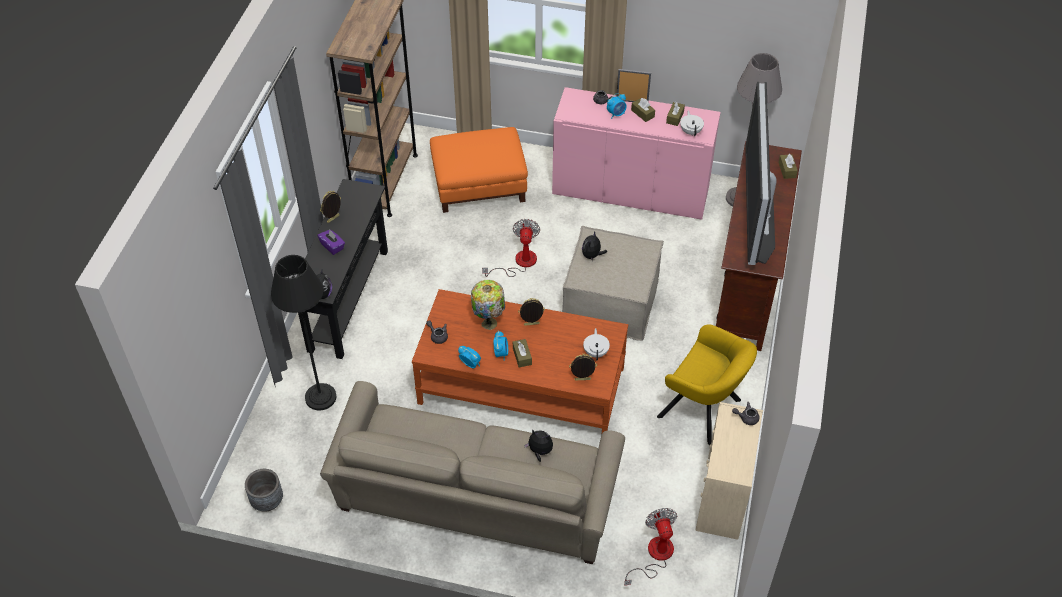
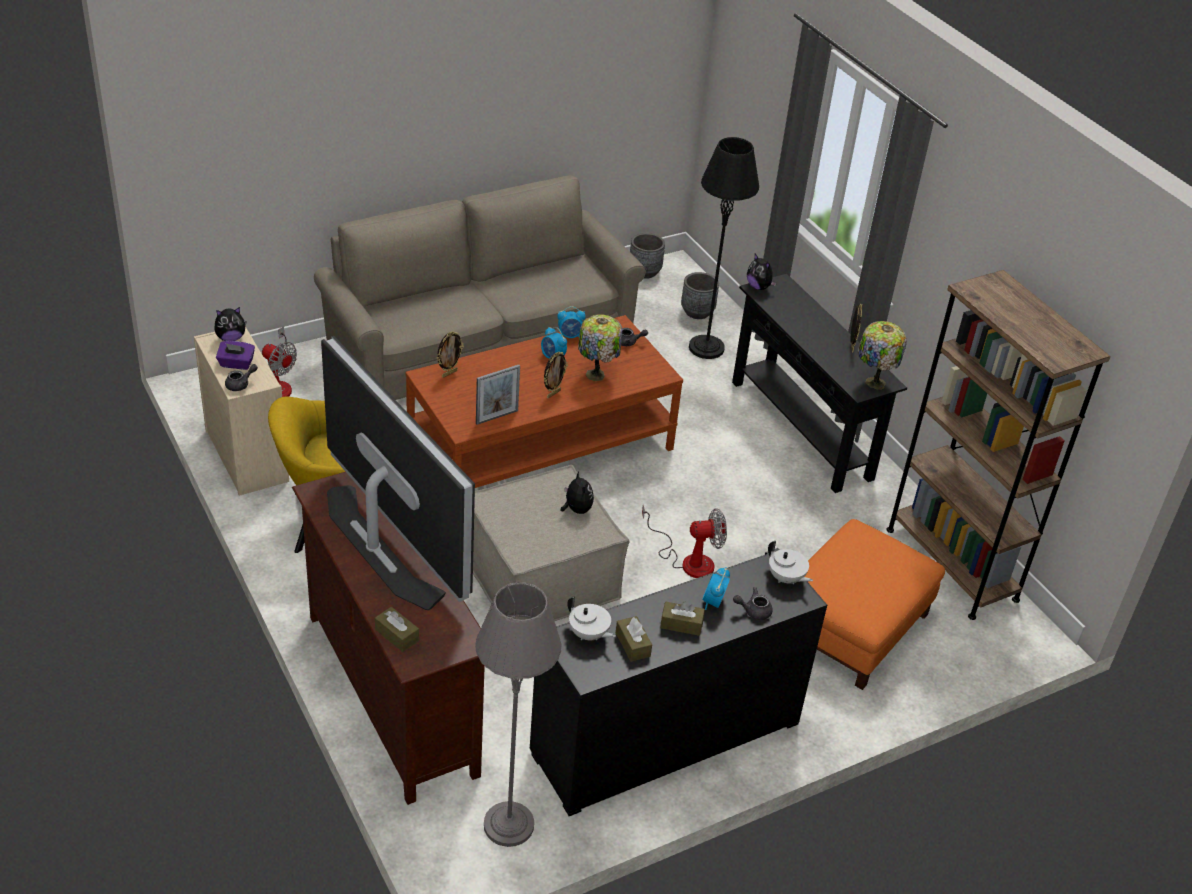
camera: 135 degrees right, 10 degrees down
purple tissue box [318,230,345,255] -> purple tissue box moved to [216,341,255,370]
fan [482,219,540,277] -> fan turned 60 degrees counterclockwise [642,505,727,578]
brown tissue box [513,339,532,368] -> none
plush toy [524,429,553,462] -> plush toy moved to [214,307,247,341]
pink cabinet [552,87,721,220] -> black cabinet [530,548,827,816]
white teapot [583,328,610,360] -> white teapot moved to [768,541,813,584]
picture frame [617,69,651,102] -> picture frame moved to [476,365,520,425]
none -> grey planter [681,272,719,319]
none -> table lamp [858,321,907,390]

